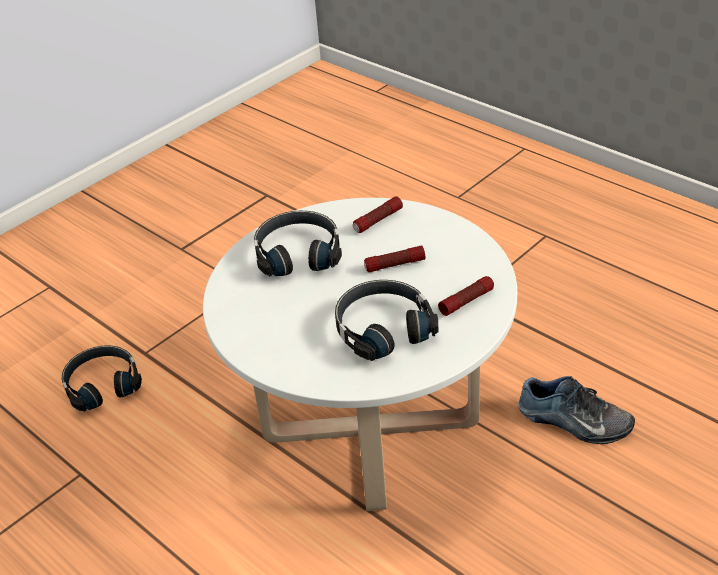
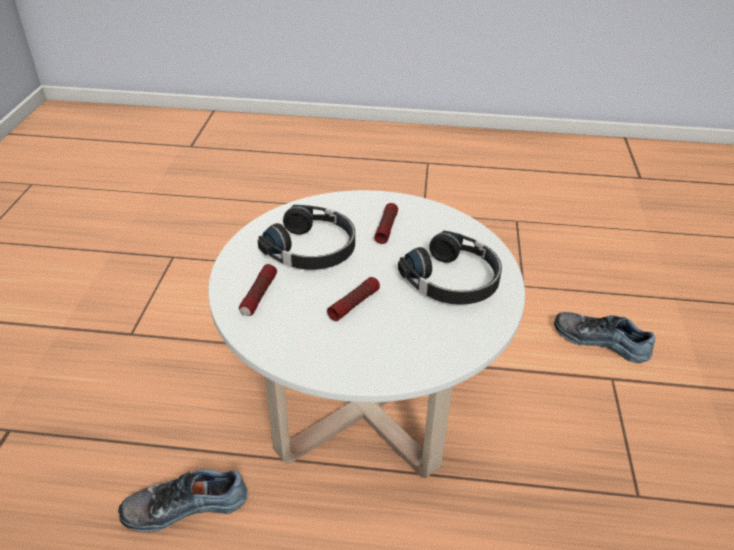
camera: 140 degrees right, 0 degrees up
black headphones [62,345,142,412] -> shoe [554,312,655,363]
flashlight [353,196,403,233] -> flashlight moved to [374,203,398,244]

